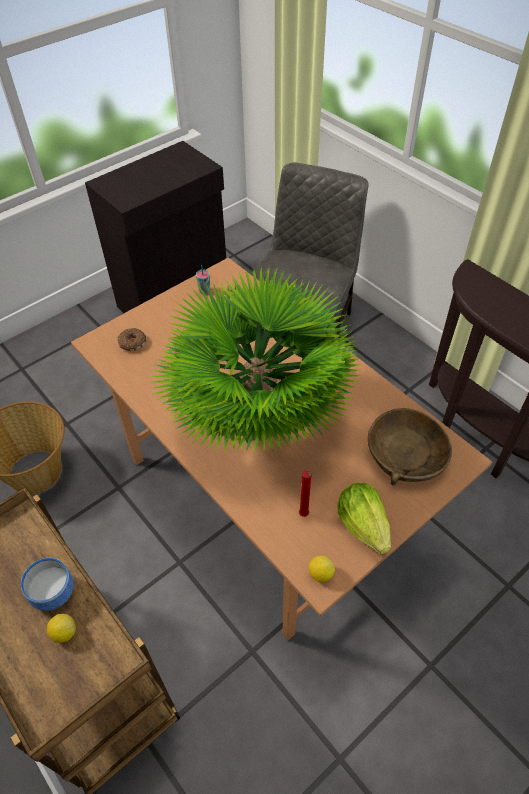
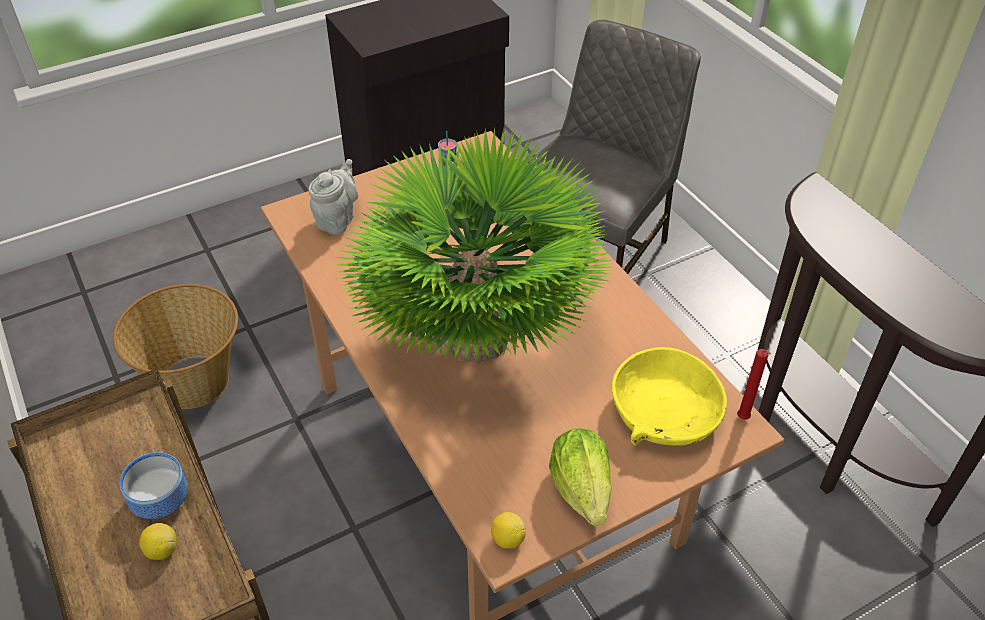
camera: 10 degrees right, 5 degrees down
donut [118,328,146,351] -> grey teapot [308,159,358,235]
red candle [299,470,312,517] -> red candle moved to [737,349,771,420]
brown bowl [368,408,452,486] -> yellow bowl [612,347,727,446]

